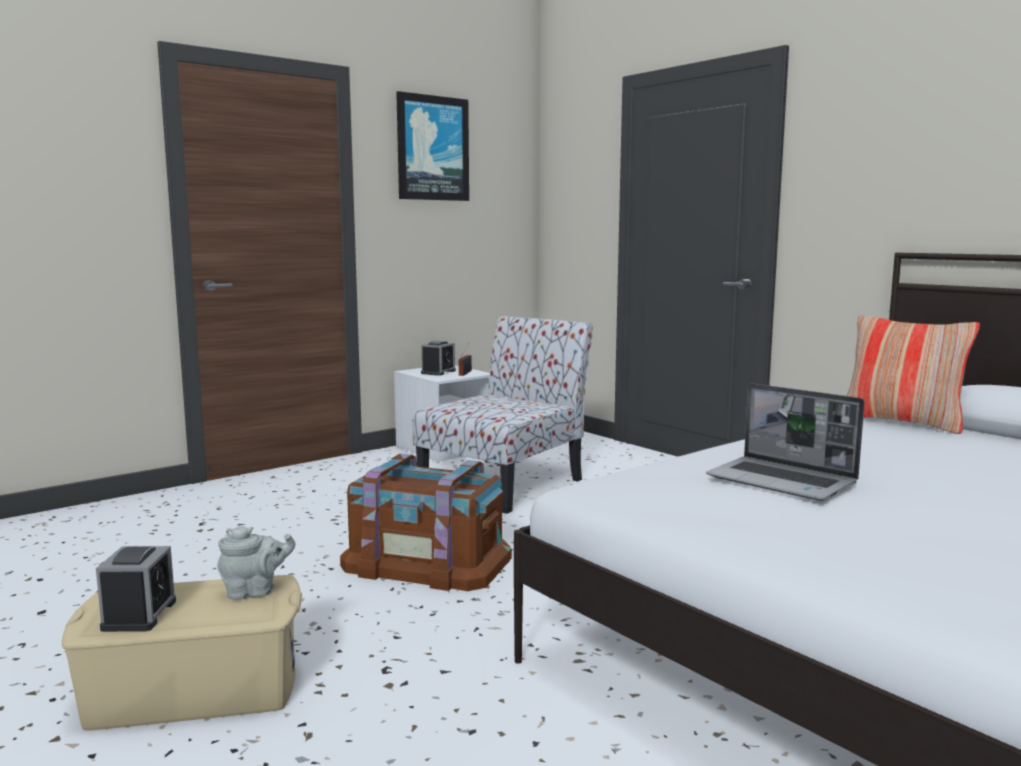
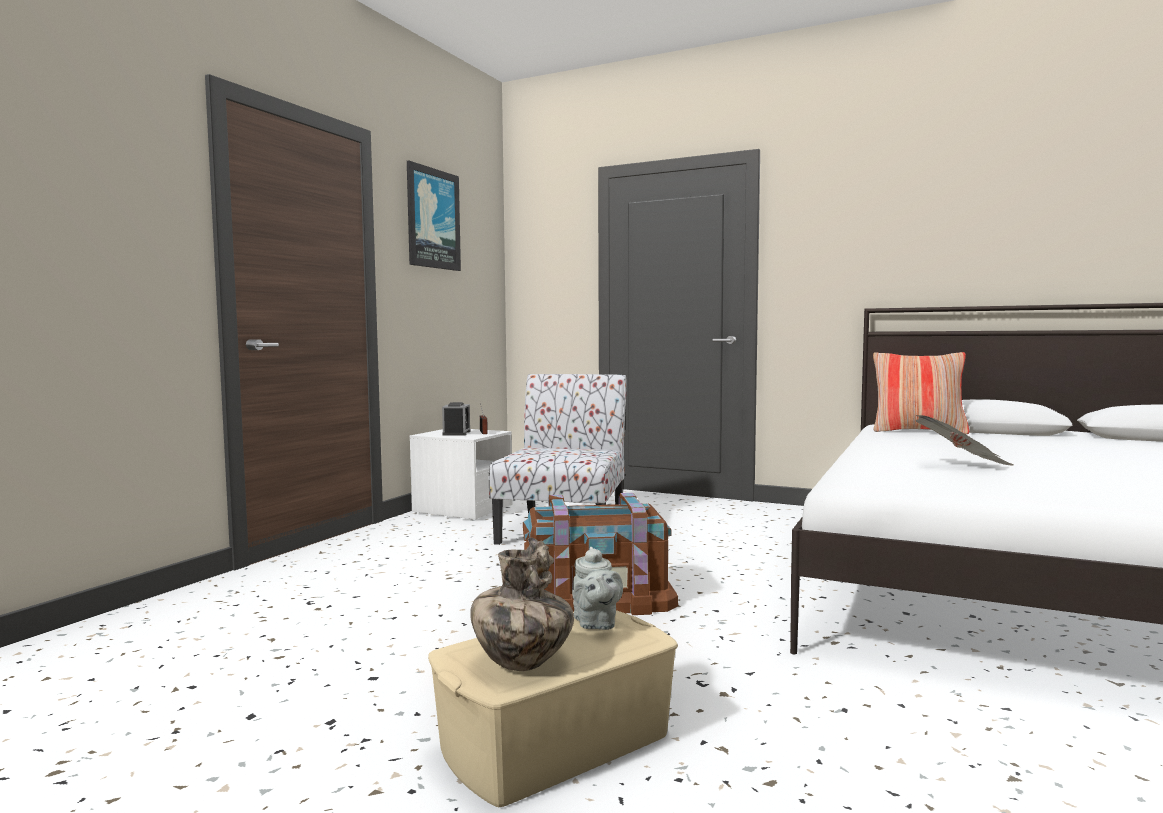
camera: 25 degrees left, 5 degrees down
alarm clock [96,546,176,632] -> vase [470,537,574,671]
grey teapot [217,526,295,600] -> grey teapot turned 120 degrees clockwise [572,547,623,630]
laptop [706,383,865,501] -> newspaper [915,415,1014,465]

